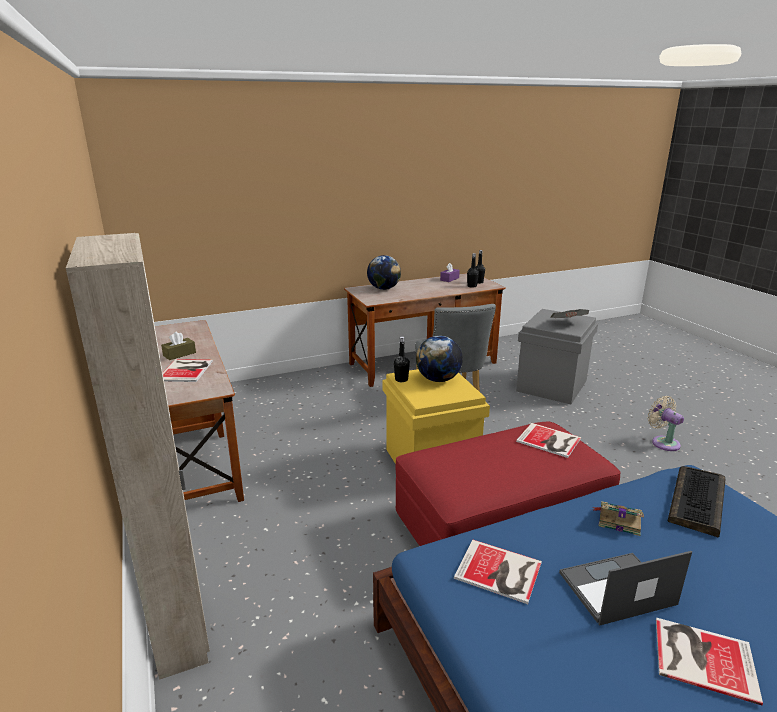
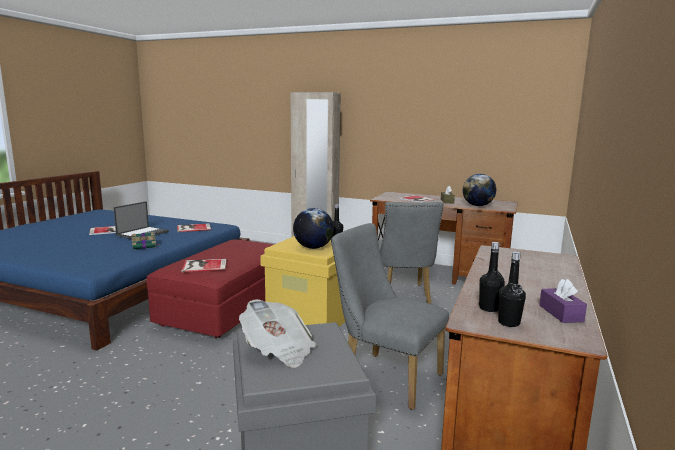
camera: 135 degrees right, 10 degrees down
globe [367,255,401,290] -> globe moved to [463,174,496,206]
beige fan [648,396,684,451] -> none
keyboard [668,466,725,537] -> none
none -> grey chair [378,202,444,304]

